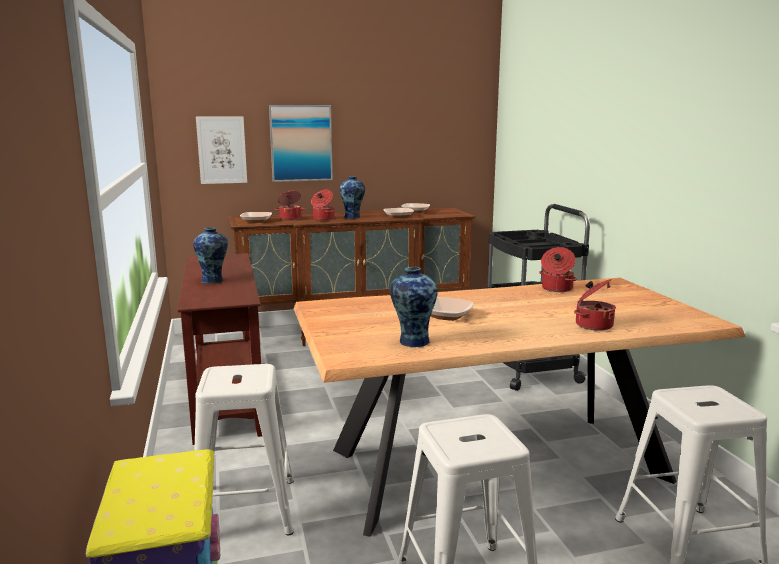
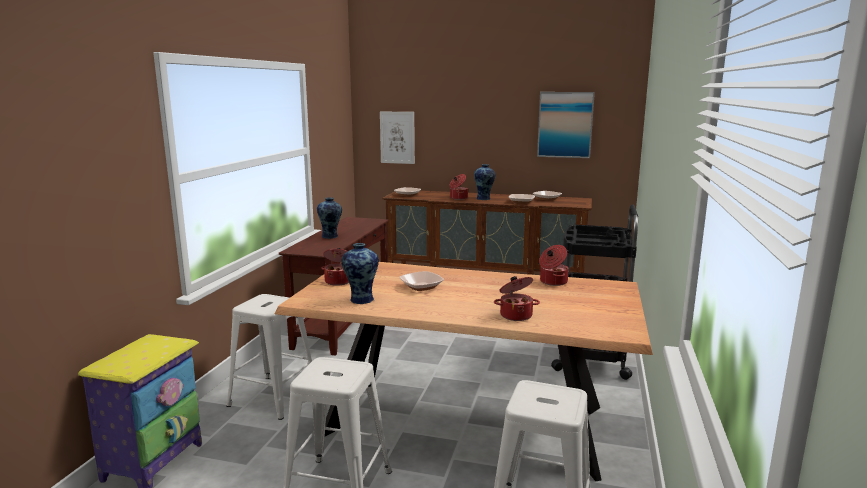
camera: 30 degrees right, 0 degrees up
picture [269,105,333,182] -> picture moved to [537,92,595,158]
cooking pot [275,191,305,220] -> cooking pot moved to [321,248,349,286]

